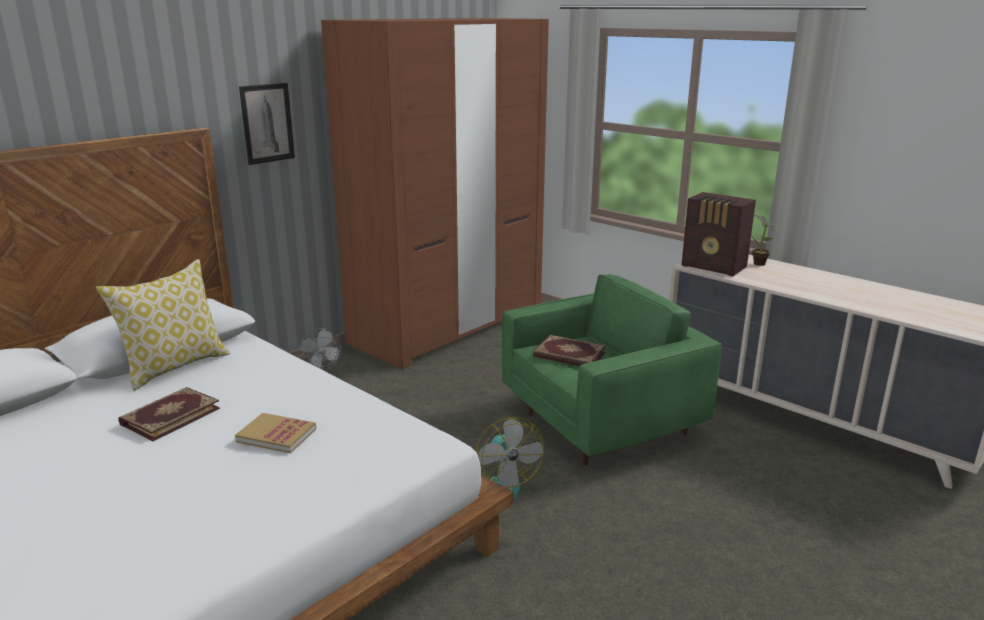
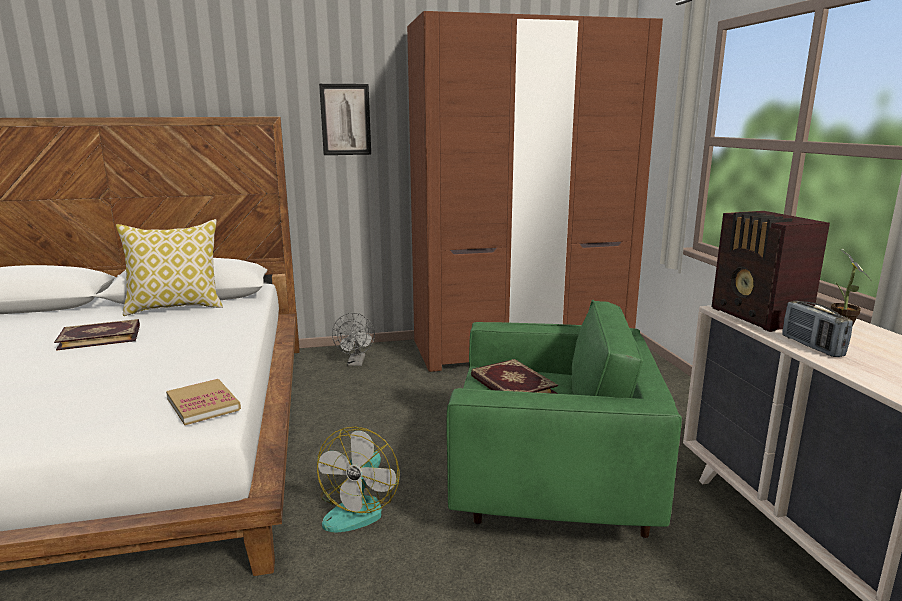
camera: 35 degrees right, 5 degrees down
book [235,413,316,453] -> book moved to [166,379,241,425]
none -> radio [782,301,853,357]

